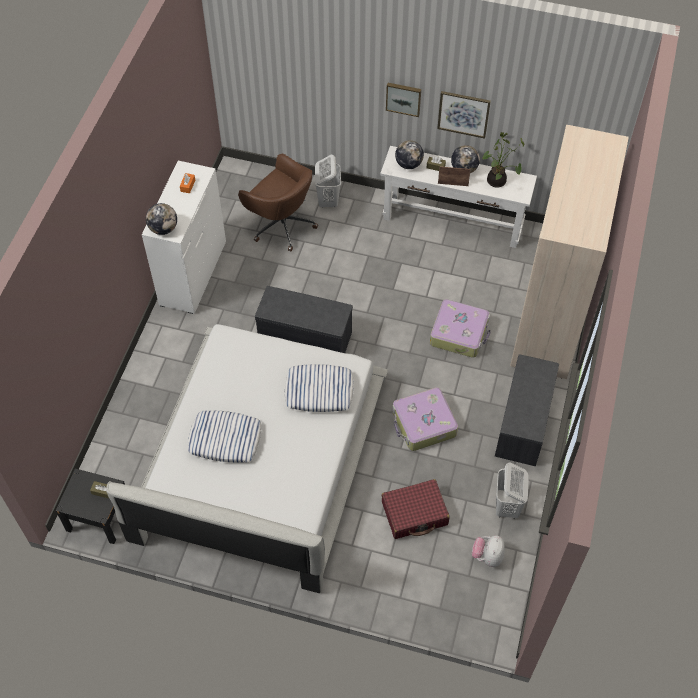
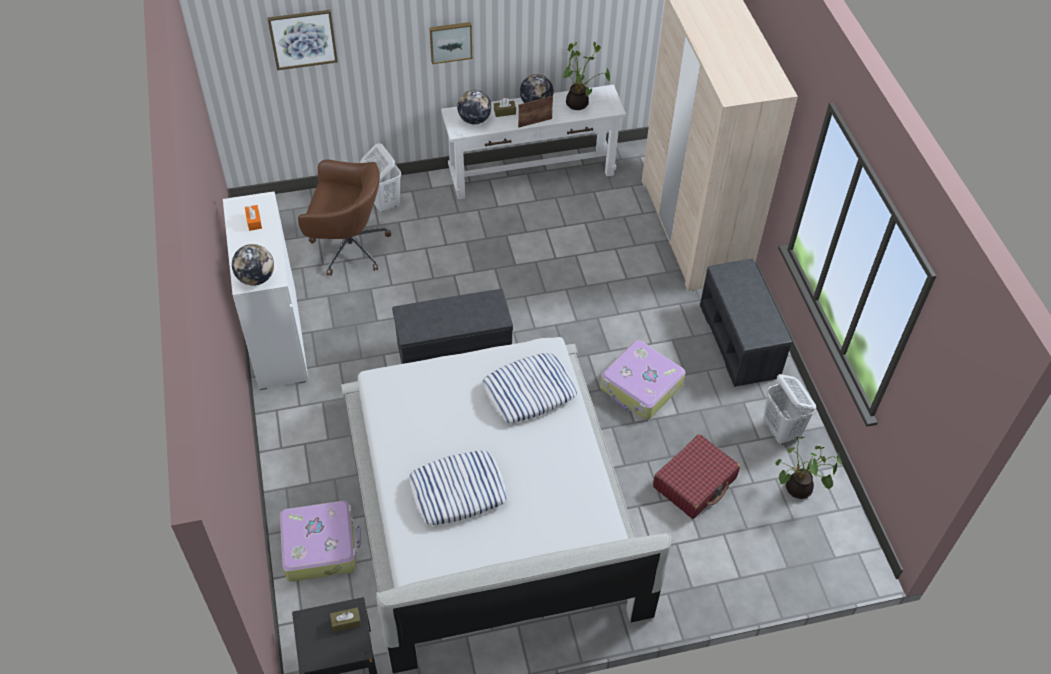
camera: 30 degrees left, 5 degrees down
suitcase [430,299,491,358] -> suitcase moved to [280,501,361,582]
picture [437,91,491,139] -> picture moved to [267,10,338,70]
plush toy [472,535,505,567] -> potted plant [775,437,842,499]

